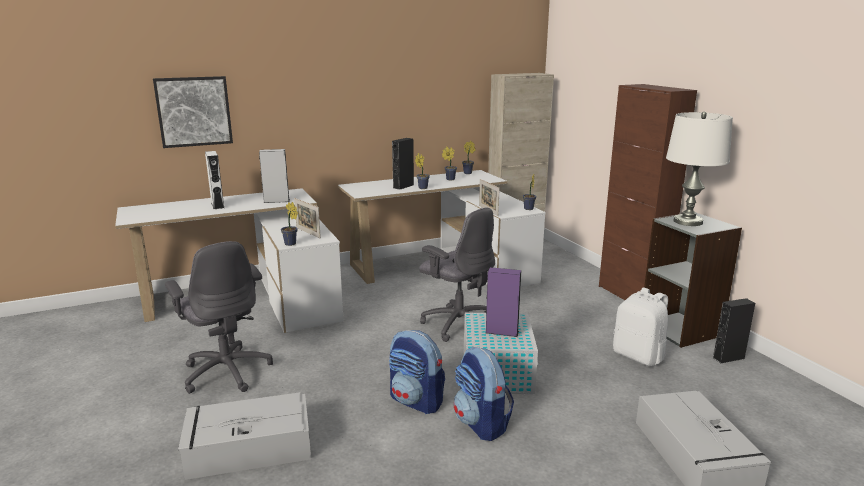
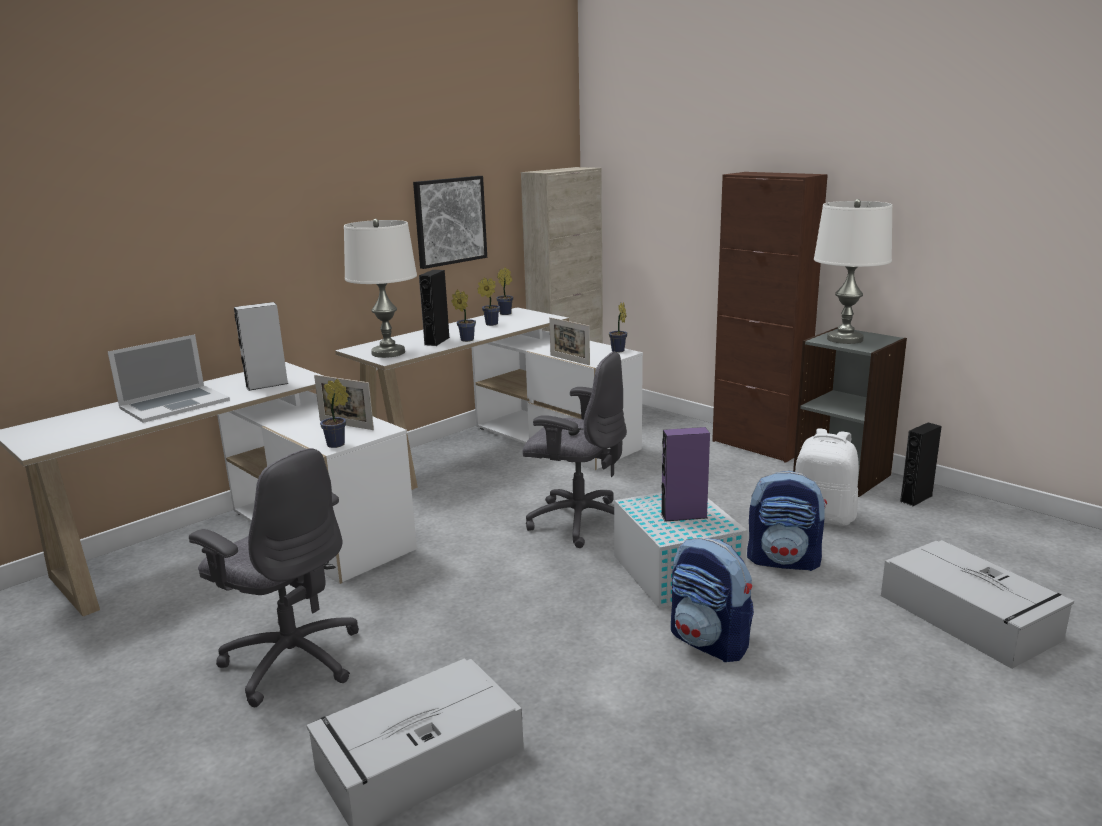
camera: 20 degrees left, 0 degrees up
picture [153,76,233,148] -> picture moved to [413,176,487,269]
white speaker [205,151,224,209] -> laptop [108,334,230,423]
backpack [389,330,445,414] -> backpack moved to [747,471,827,571]
none -> white table lamp [344,219,417,358]

